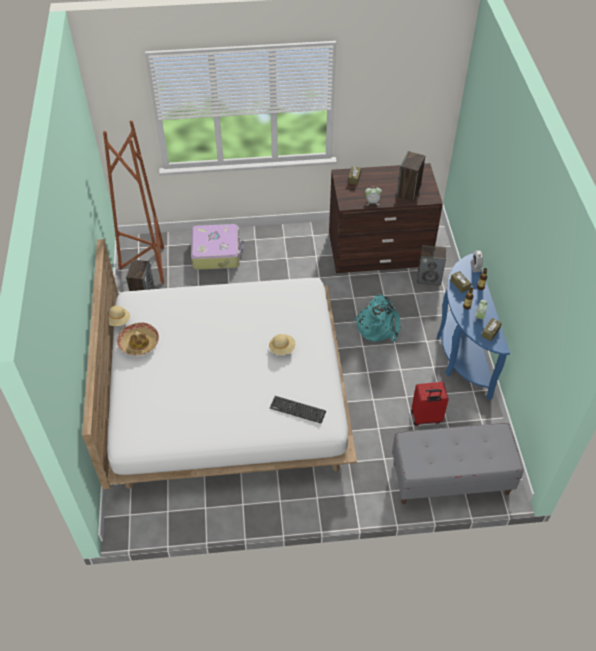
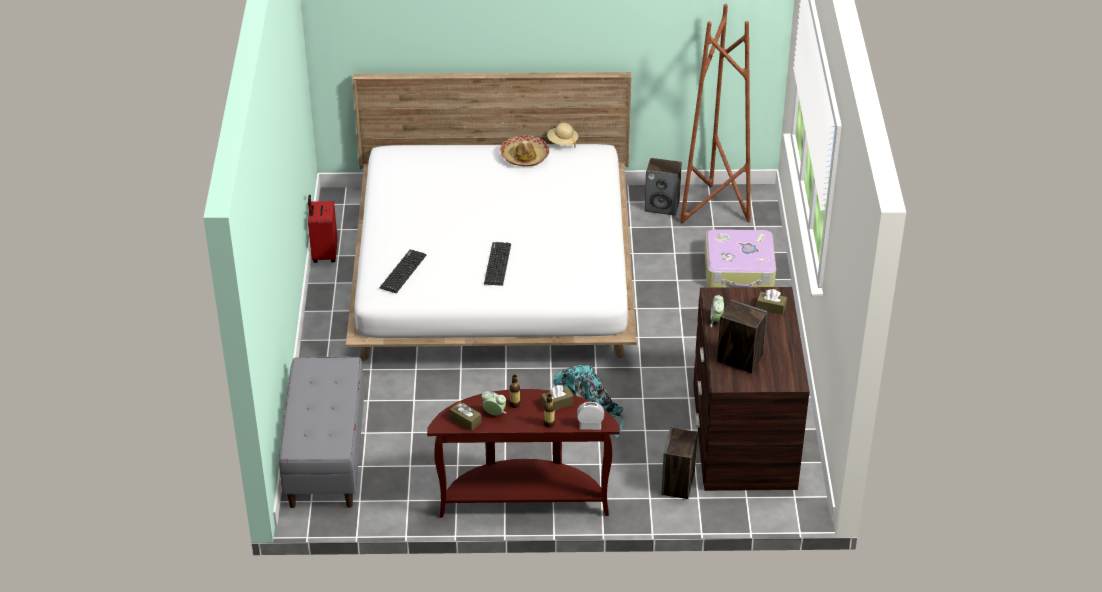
camera: 95 degrees right, 10 degrees down
beige hat [269,334,295,355] -> keyboard [484,242,511,286]
red suitcase [411,382,449,426] -> red suitcase moved to [308,195,337,263]
blue console table [437,254,510,400] -> brown console table [427,389,620,518]

